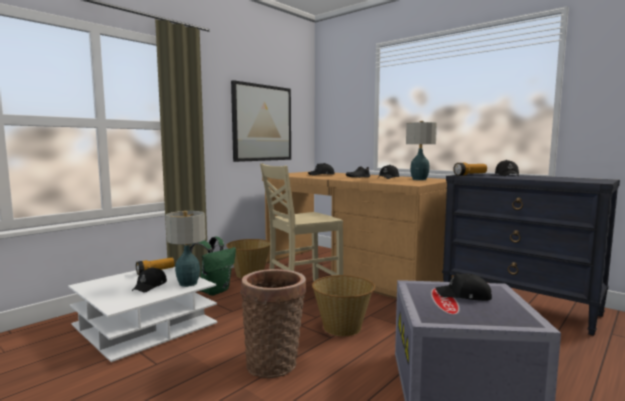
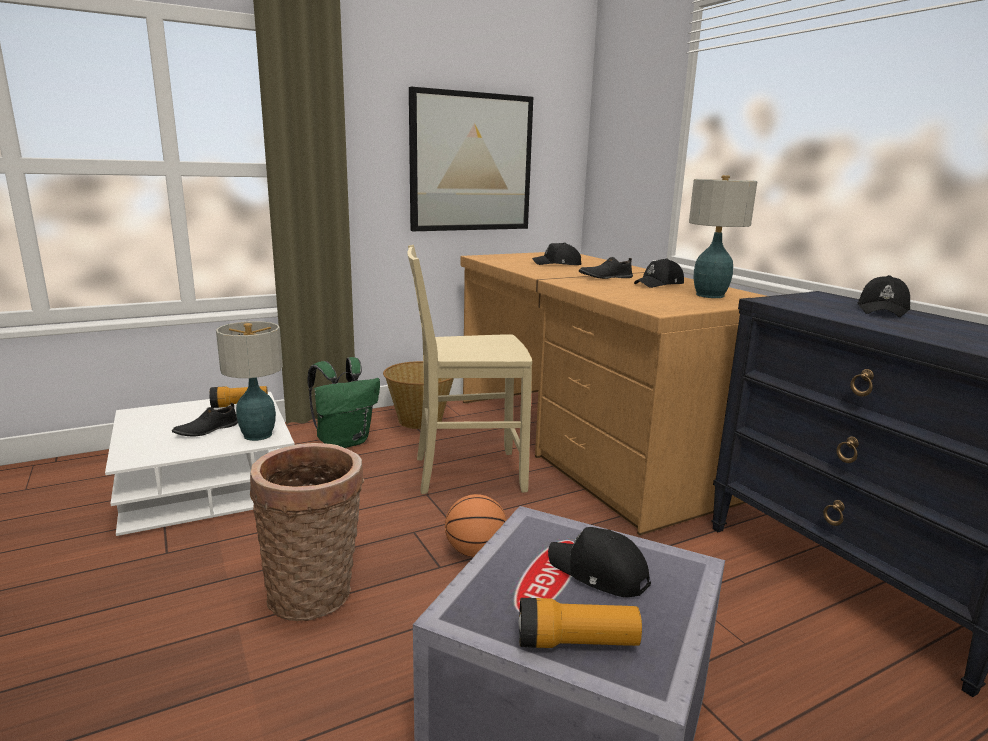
camera: 20 degrees right, 10 degrees up
black cap [132,267,167,292] -> black shoe [172,403,238,437]
basket [312,275,375,336] -> basketball [445,494,507,557]
flashlight [453,163,487,176] -> flashlight moved to [518,598,642,648]

